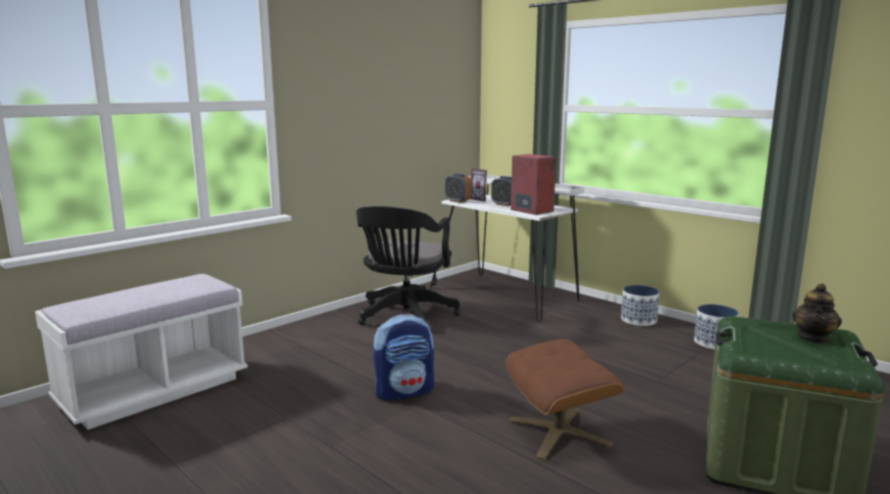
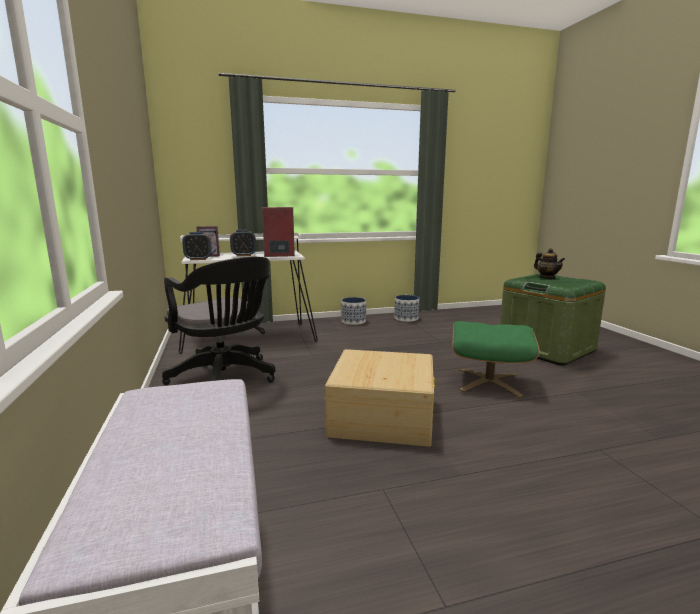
camera: 60 degrees left, 0 degrees up
backpack [373,314,434,401] -> beige storage box [324,349,435,447]
brown ottoman [506,339,624,460] -> green ottoman [452,321,540,398]

